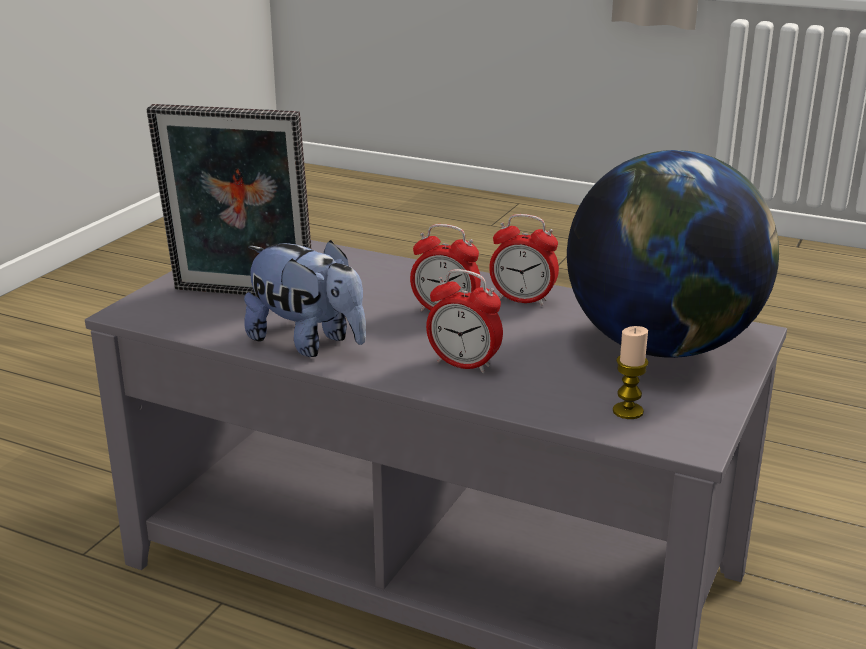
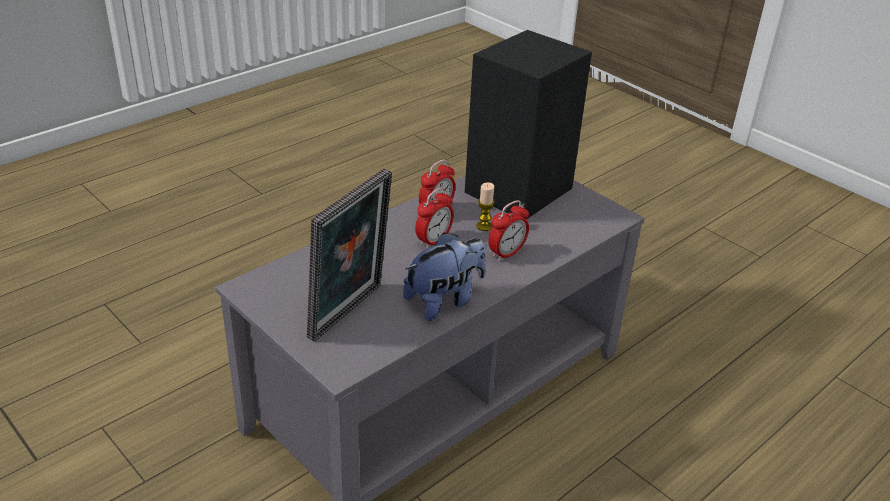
camera: 70 degrees left, 10 degrees up
globe [567,150,779,358] -> black speaker [465,30,592,219]
candle [613,326,649,419] -> candle moved to [476,182,495,231]

